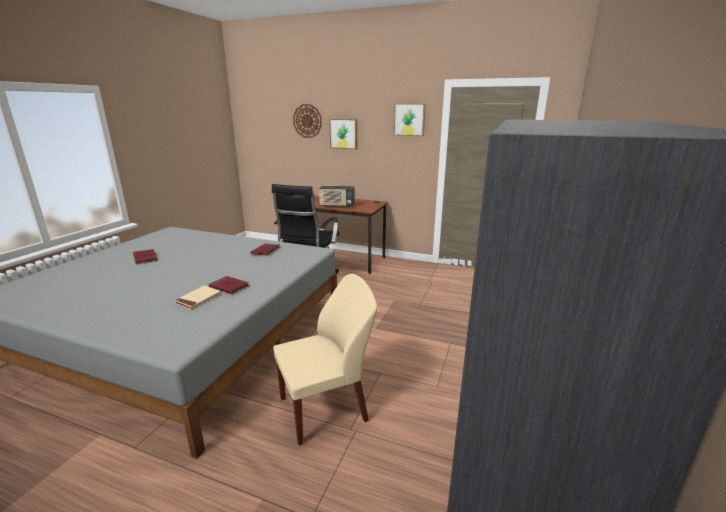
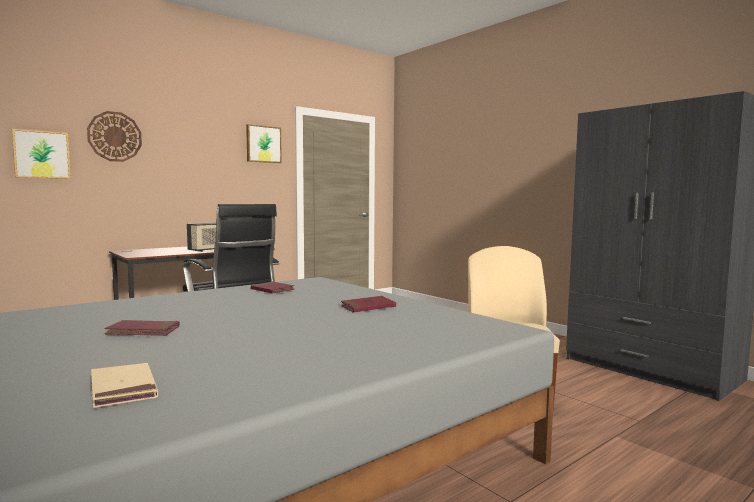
camera: 60 degrees left, 15 degrees down
beige book [174,285,221,310] -> beige book moved to [91,363,158,408]
picture [329,119,357,149] -> picture moved to [12,129,71,179]

